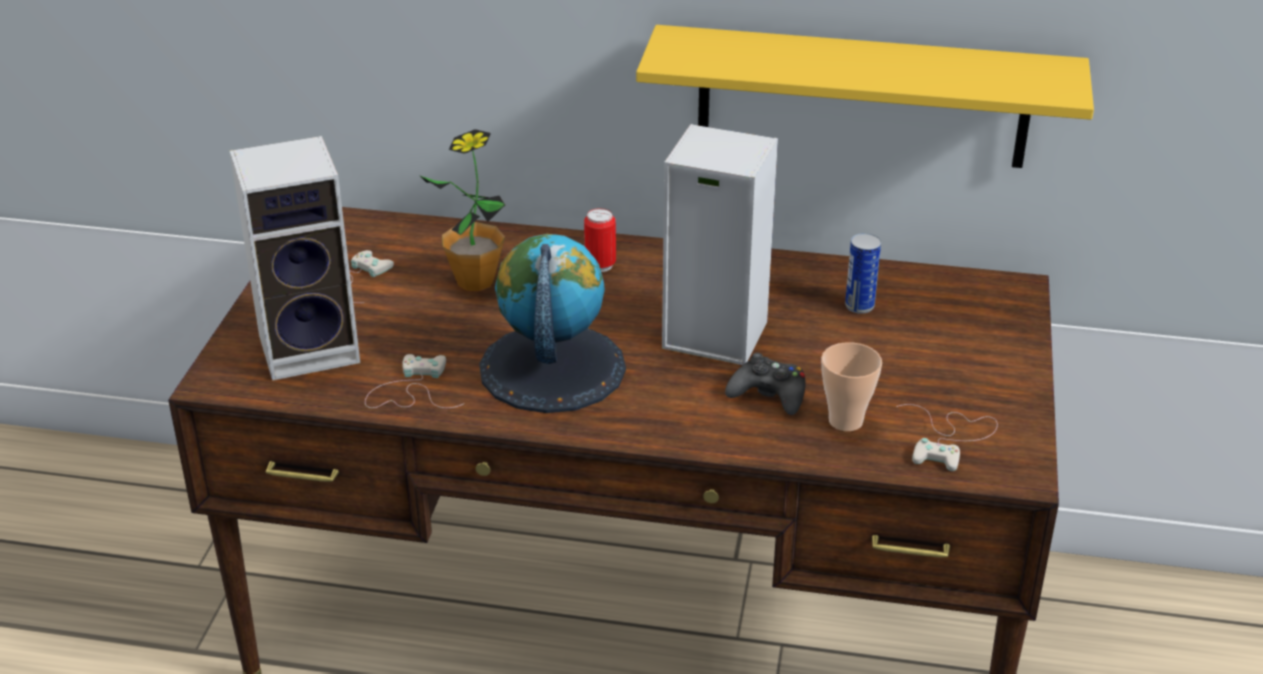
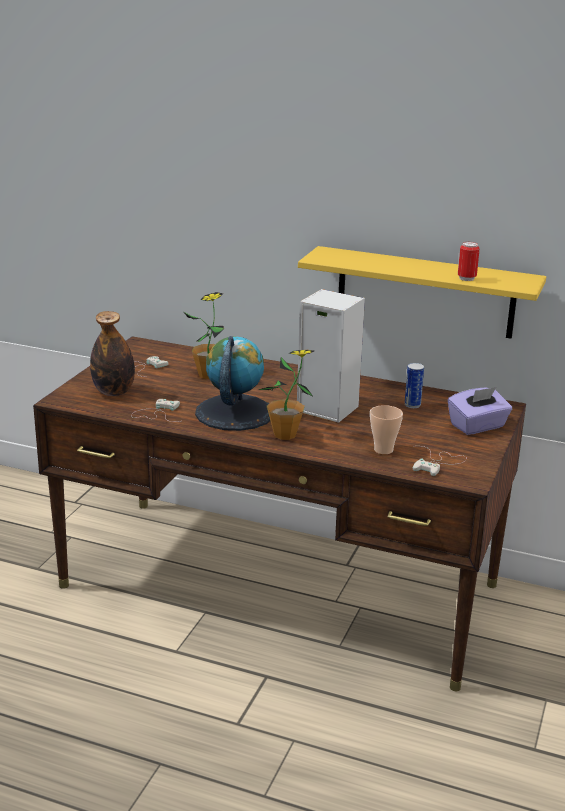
camera: 10 degrees right, 10 degrees down
speaker [230,136,360,381] -> bottle [90,311,135,396]
can [584,208,616,272] -> can moved to [458,242,480,281]
black game controller [725,353,806,415] -> none
none -> potted plant [259,350,314,440]
none -> purple tissue box [448,387,512,435]

